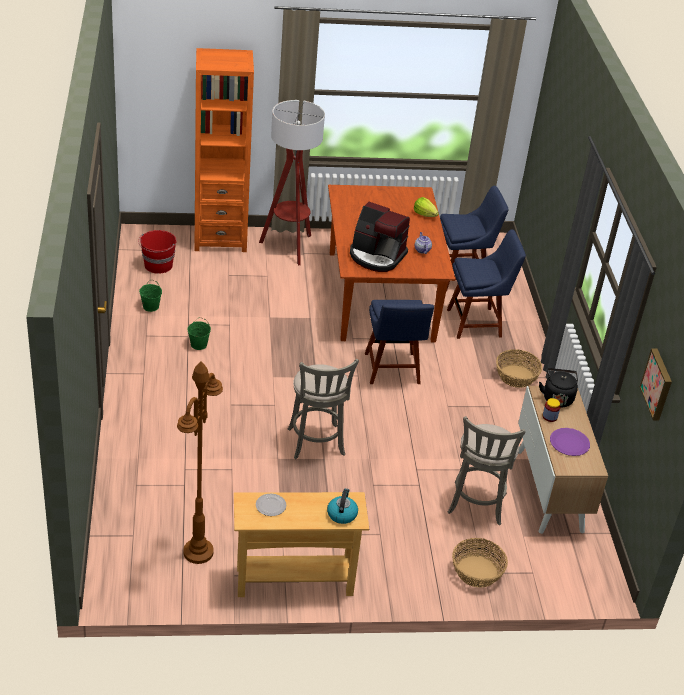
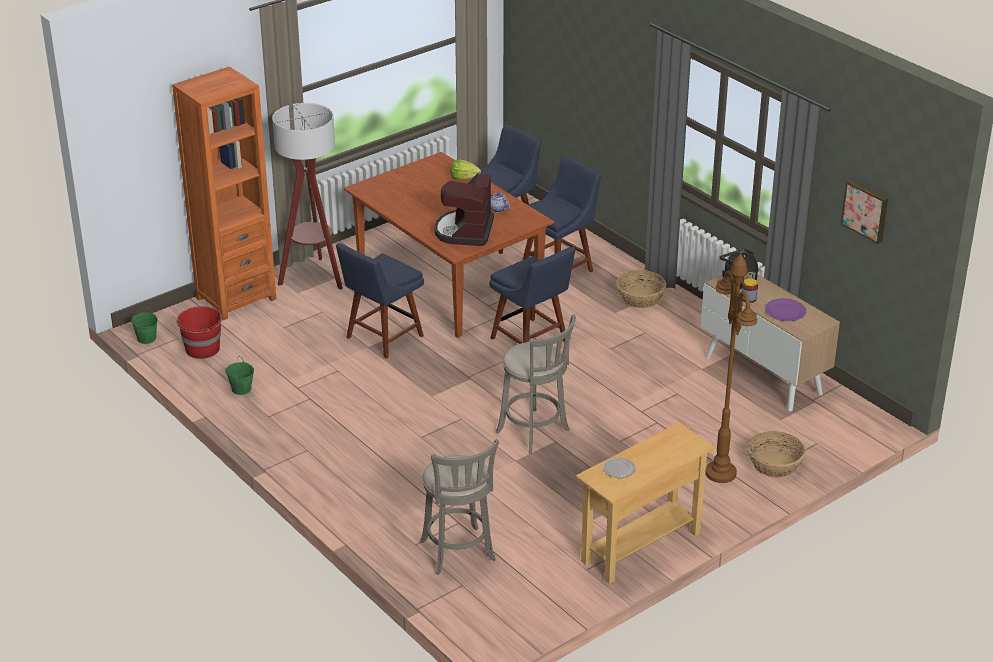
camera: 30 degrees left, 5 degrees down
brown floor lamp [177,361,223,564] -> brown floor lamp moved to [705,254,757,483]
green bucket [187,318,211,350] -> green bucket moved to [131,306,158,344]
kettle [327,488,358,524] -> none
coffee machine [350,202,410,272] -> coffee machine turned 105 degrees clockwise [434,173,494,246]
grey stool [448,416,526,525] -> grey stool moved to [420,439,499,575]
none -> blue chair [336,243,424,359]

